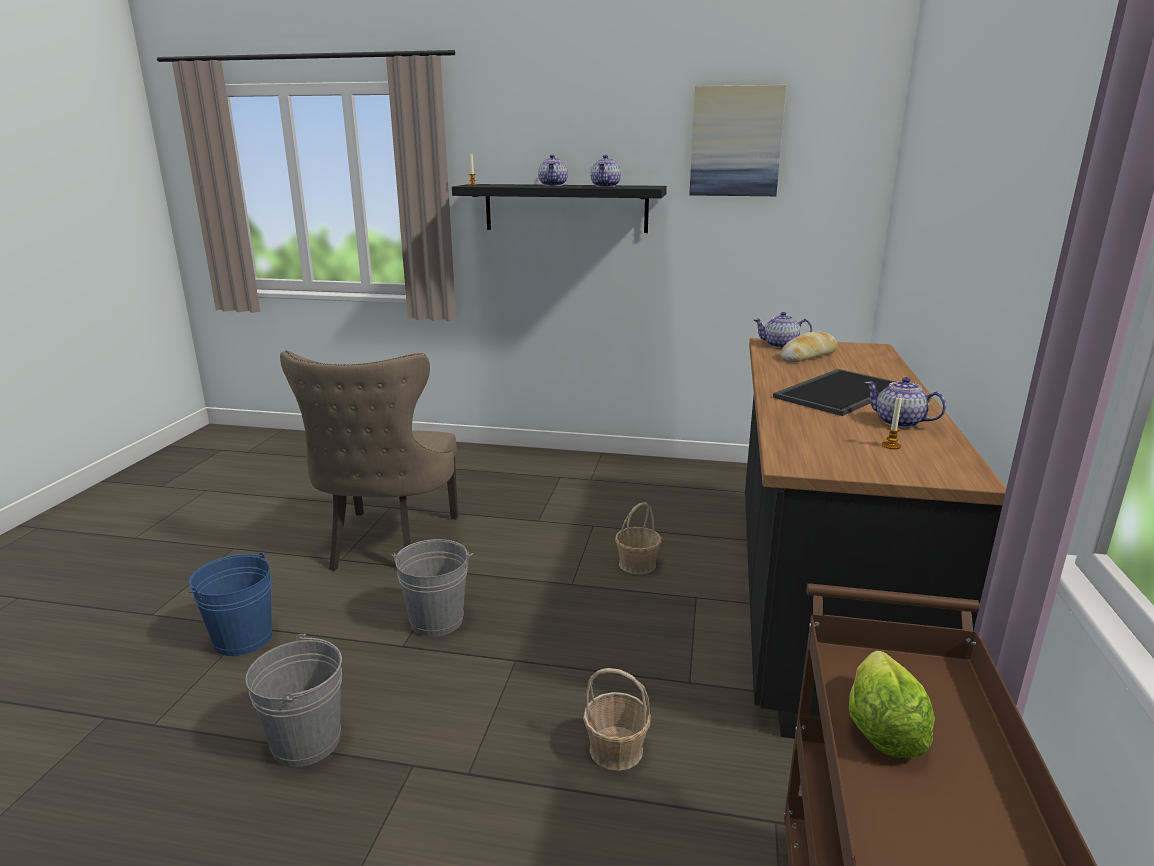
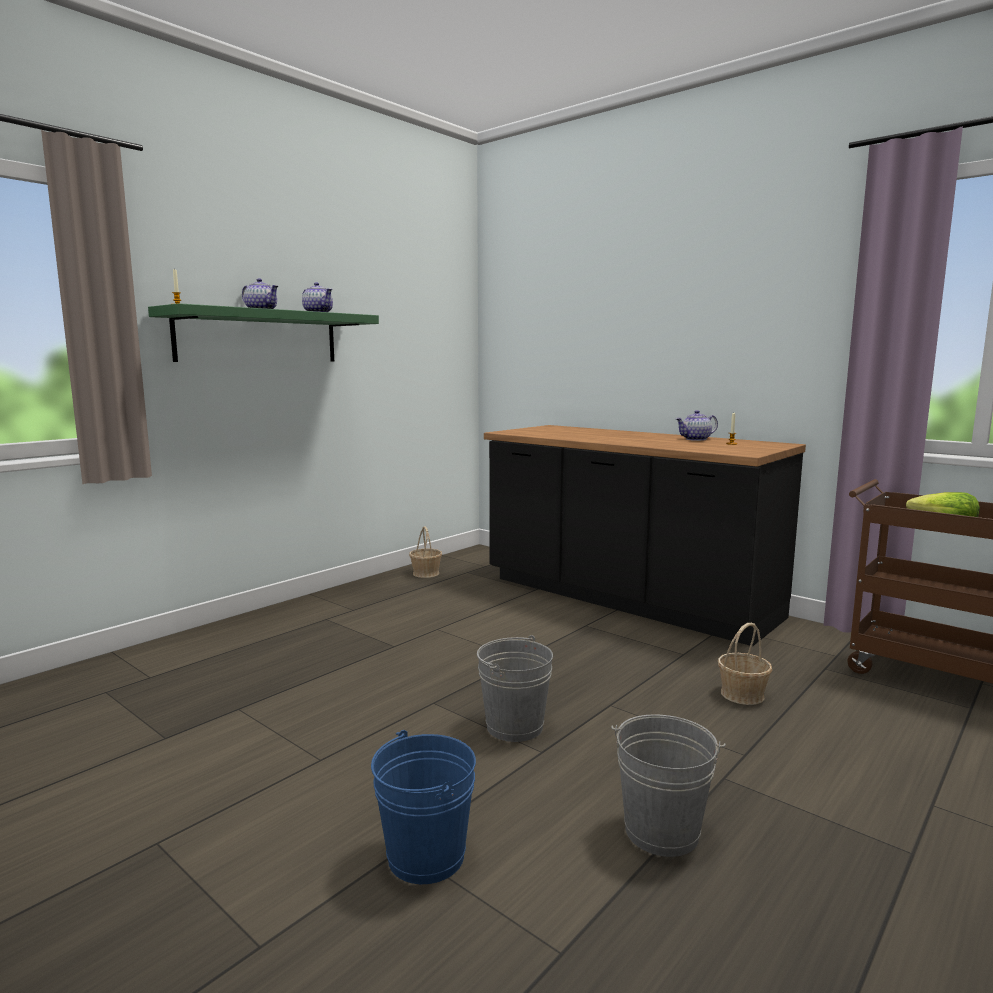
camera: 60 degrees left, 10 degrees down
beige chair [280,351,458,571] -> none
black shelf [452,184,667,233] -> green shelf [148,303,379,362]
basket [615,502,662,575] -> basket moved to [409,526,442,578]
picture [689,85,787,196] -> none
teapot [754,312,812,348] -> none
tray [773,369,896,416] -> none
bread [780,331,837,362] -> none

